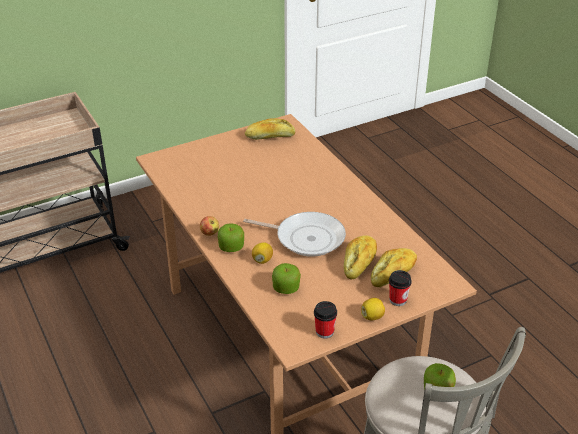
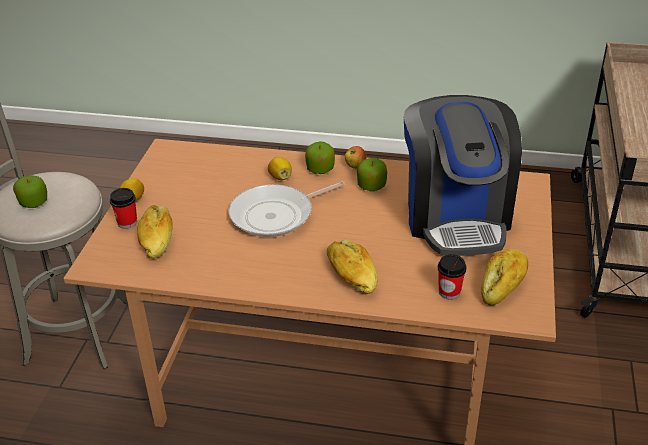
camera: 130 degrees right, 0 degrees up
apple [272,263,301,294] -> apple moved to [357,158,387,191]
cup [314,301,337,339] -> cup moved to [438,254,466,300]
bread [344,235,377,279] -> bread moved to [327,240,378,294]
none -> coffee machine [404,95,522,256]

